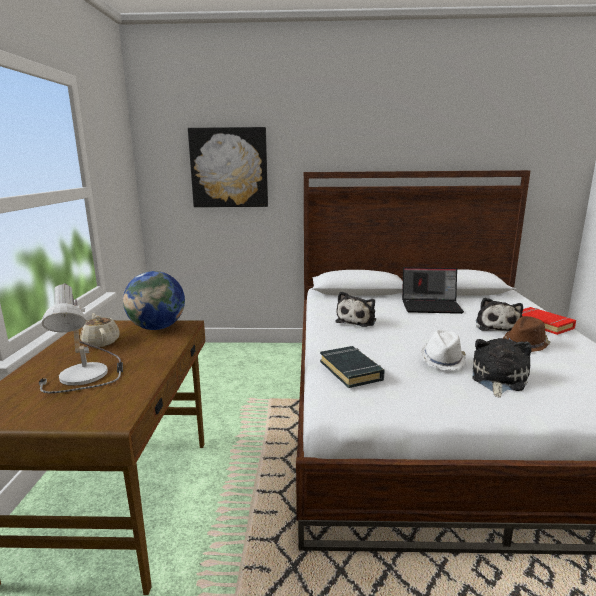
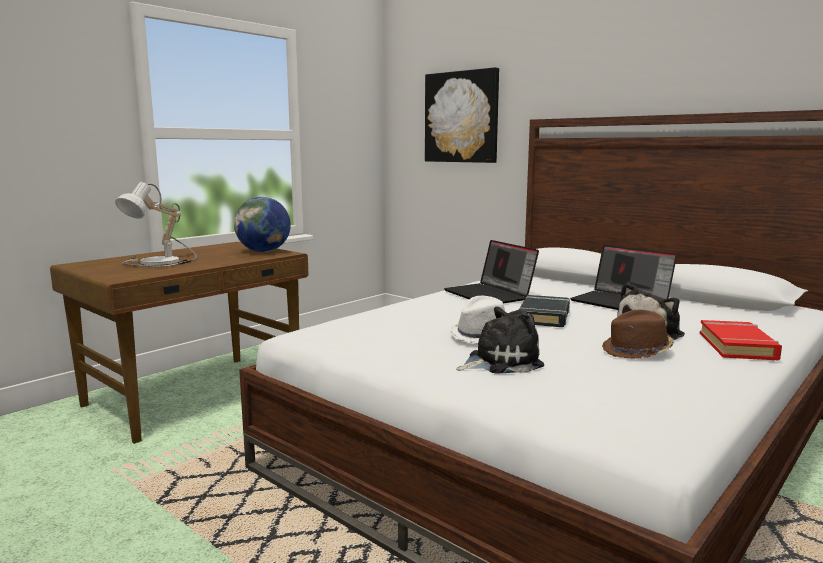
camera: 40 degrees right, 5 degrees down
beige teapot [80,313,120,347] -> none
black book [320,346,385,388] -> black book moved to [519,295,570,327]
plush toy [336,291,376,327] -> laptop [444,240,539,303]

